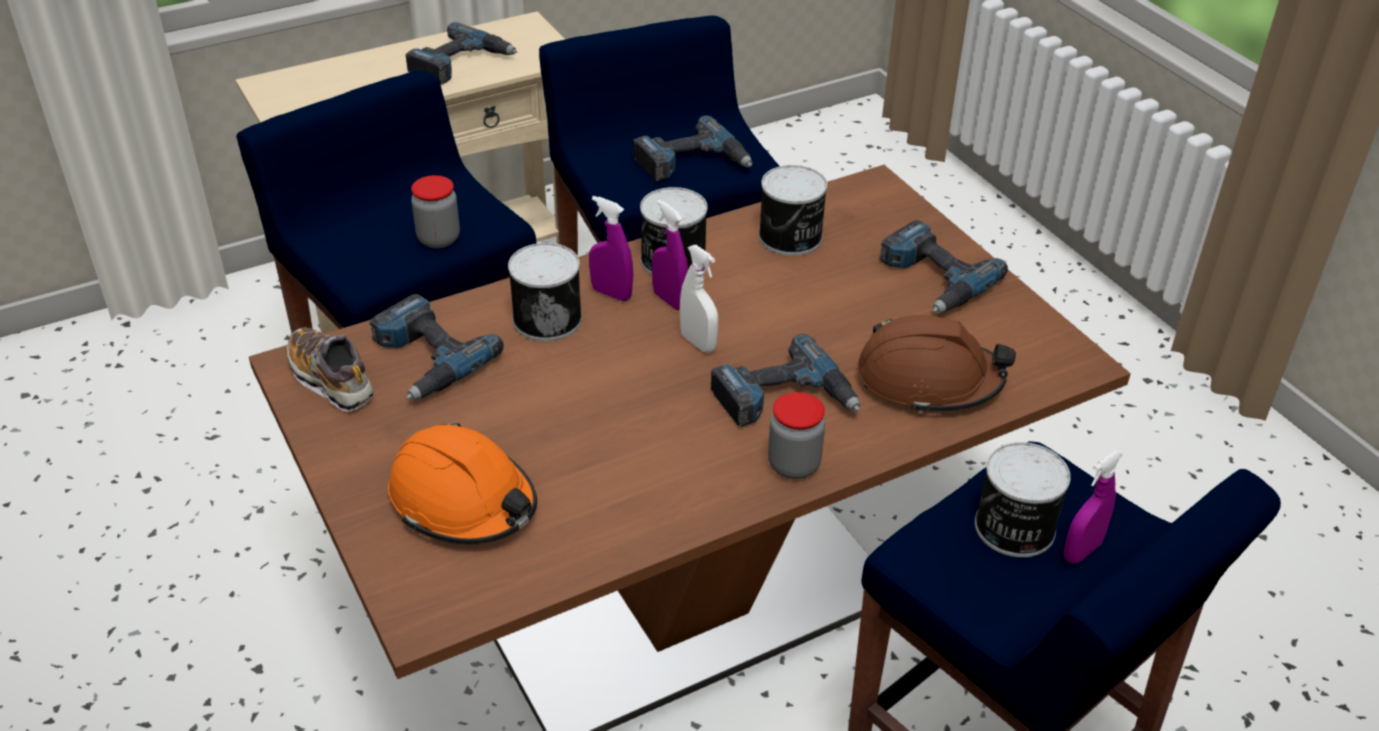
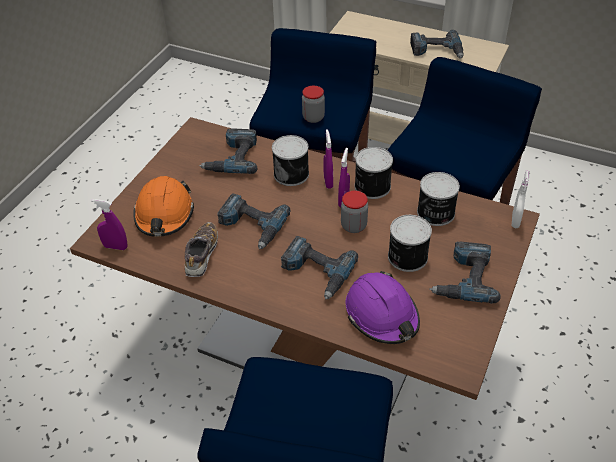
camera: 55 degrees right, 5 degrees up
shoe [287,328,374,412] -> shoe moved to [185,222,218,277]
power drill [633,115,752,181] -> power drill moved to [217,193,290,249]
white spray bottle [680,245,719,353] -> white spray bottle moved to [512,171,529,228]
jar [768,392,825,479] -> jar moved to [341,191,368,233]
brown hard hat [857,315,1016,414] -> purple hard hat [346,271,420,344]
can [975,442,1071,558] -> can moved to [388,215,432,272]
purple spray bottle [1064,450,1123,564] -> purple spray bottle moved to [91,199,128,250]

